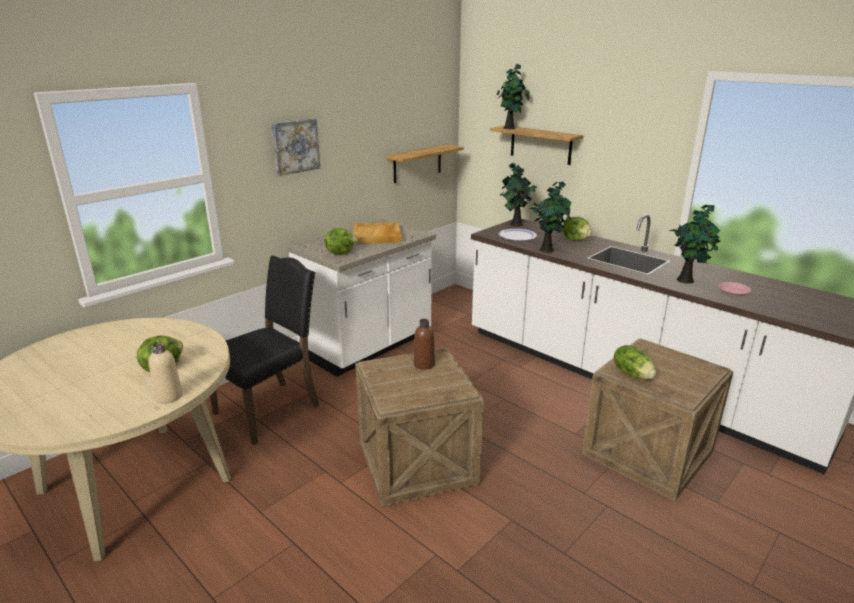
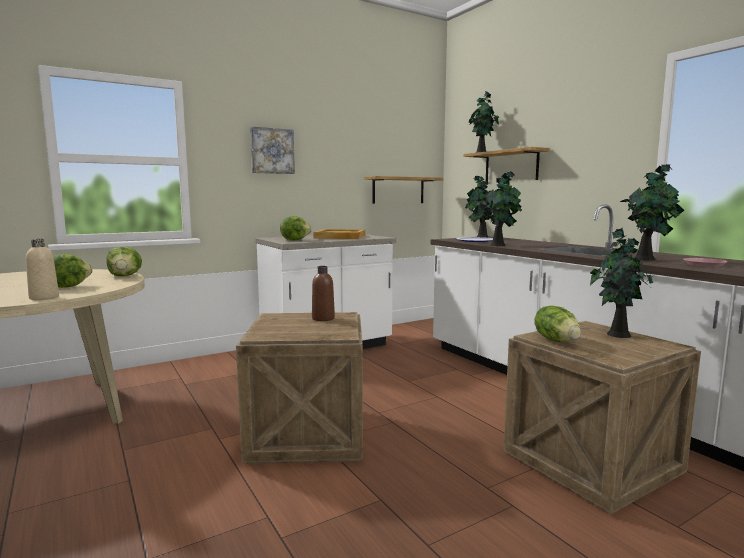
camera: 15 degrees right, 15 degrees down
black chair [210,256,320,445] -> none
lettuce [563,217,592,241] -> lettuce moved to [106,247,142,276]
none -> potted plant [590,228,653,338]

